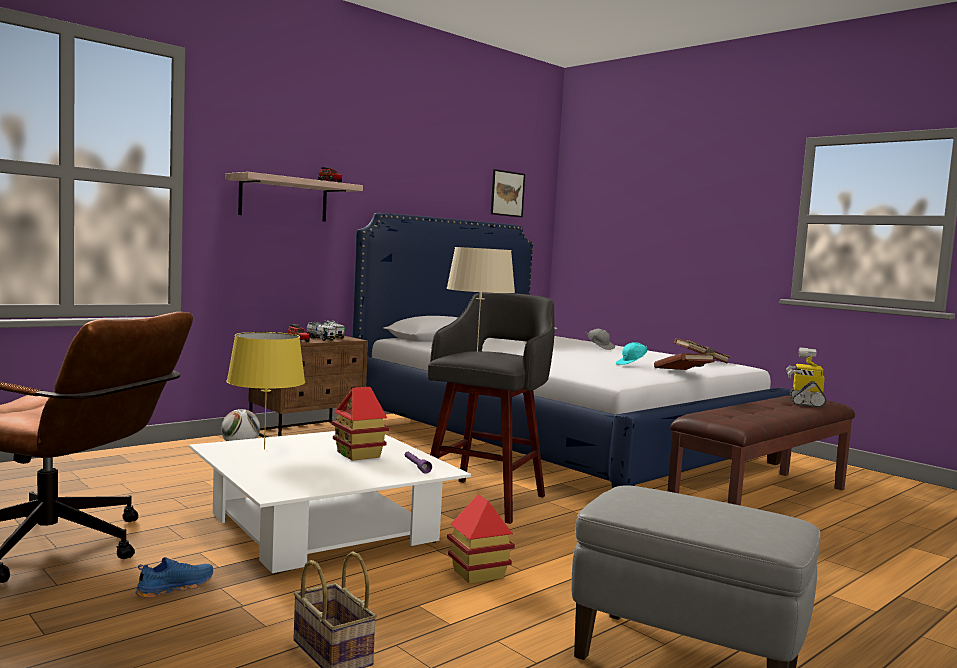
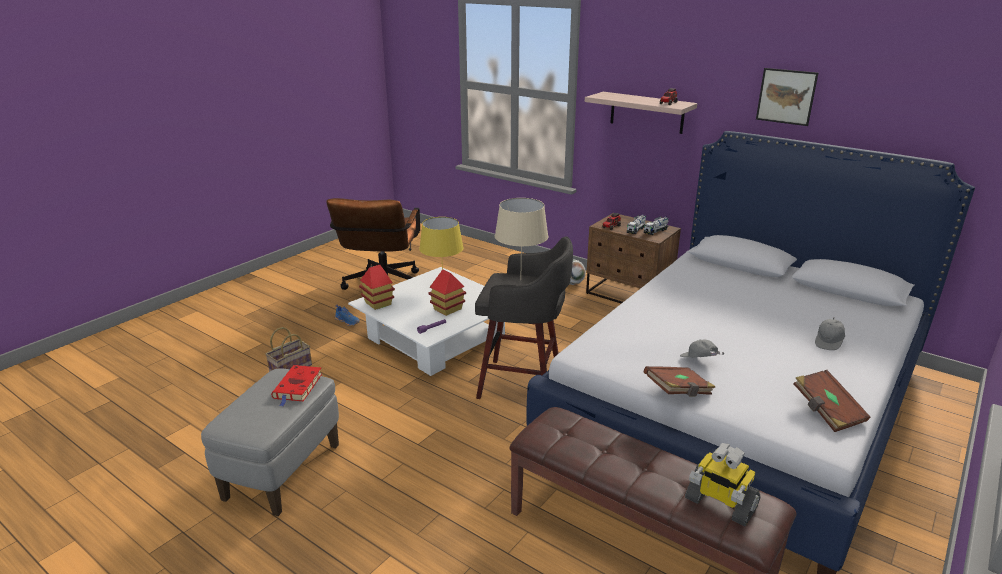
camera: 80 degrees right, 20 degrees up
toy house [447,494,515,584] -> toy house moved to [359,265,395,310]
picture [491,169,525,217] -> picture moved to [756,68,818,126]
turquoise cap [616,343,647,365] -> grey cap [680,339,724,358]
toy robot [786,348,826,407] -> toy robot turned 150 degrees counterclockwise [685,443,761,526]
none -> red book [271,365,322,406]

